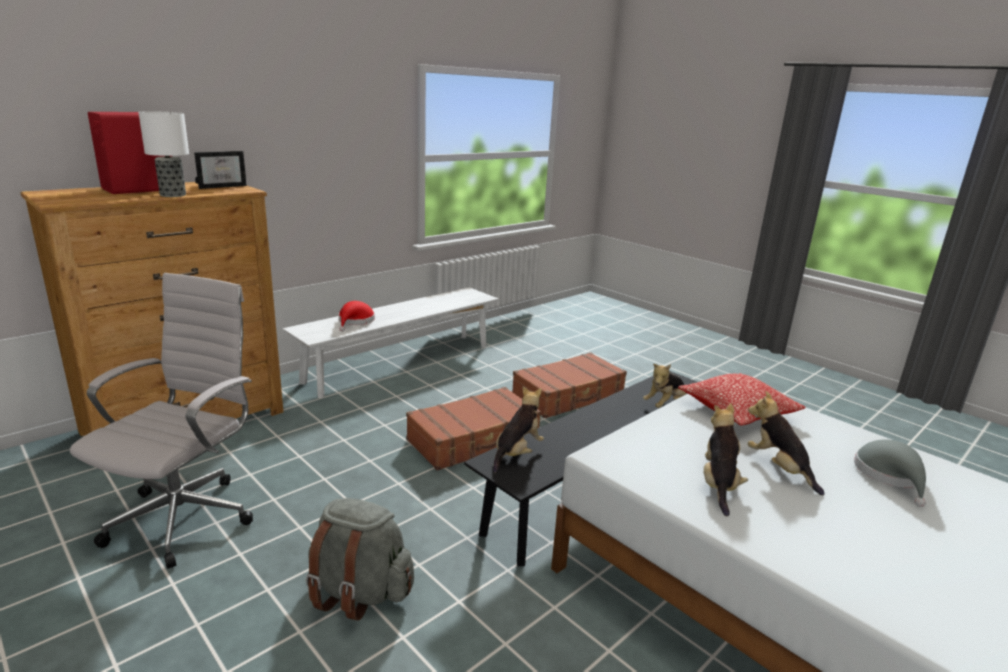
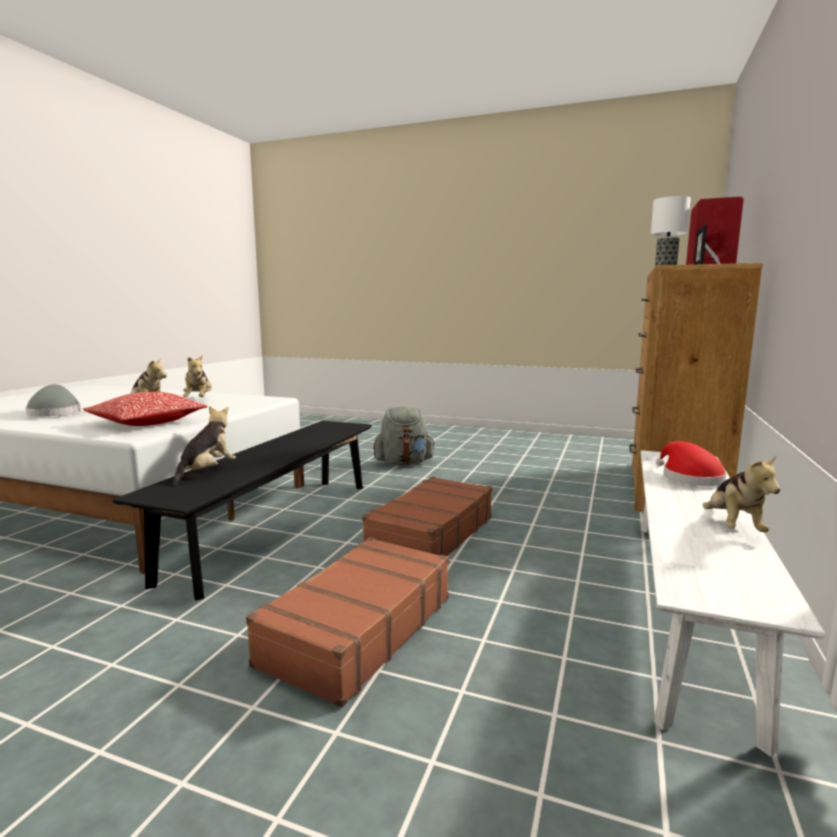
camera: 155 degrees right, 10 degrees down
white office chair [70,273,253,569] -> none
plush toy [493,386,544,473] -> plush toy moved to [703,455,780,532]

